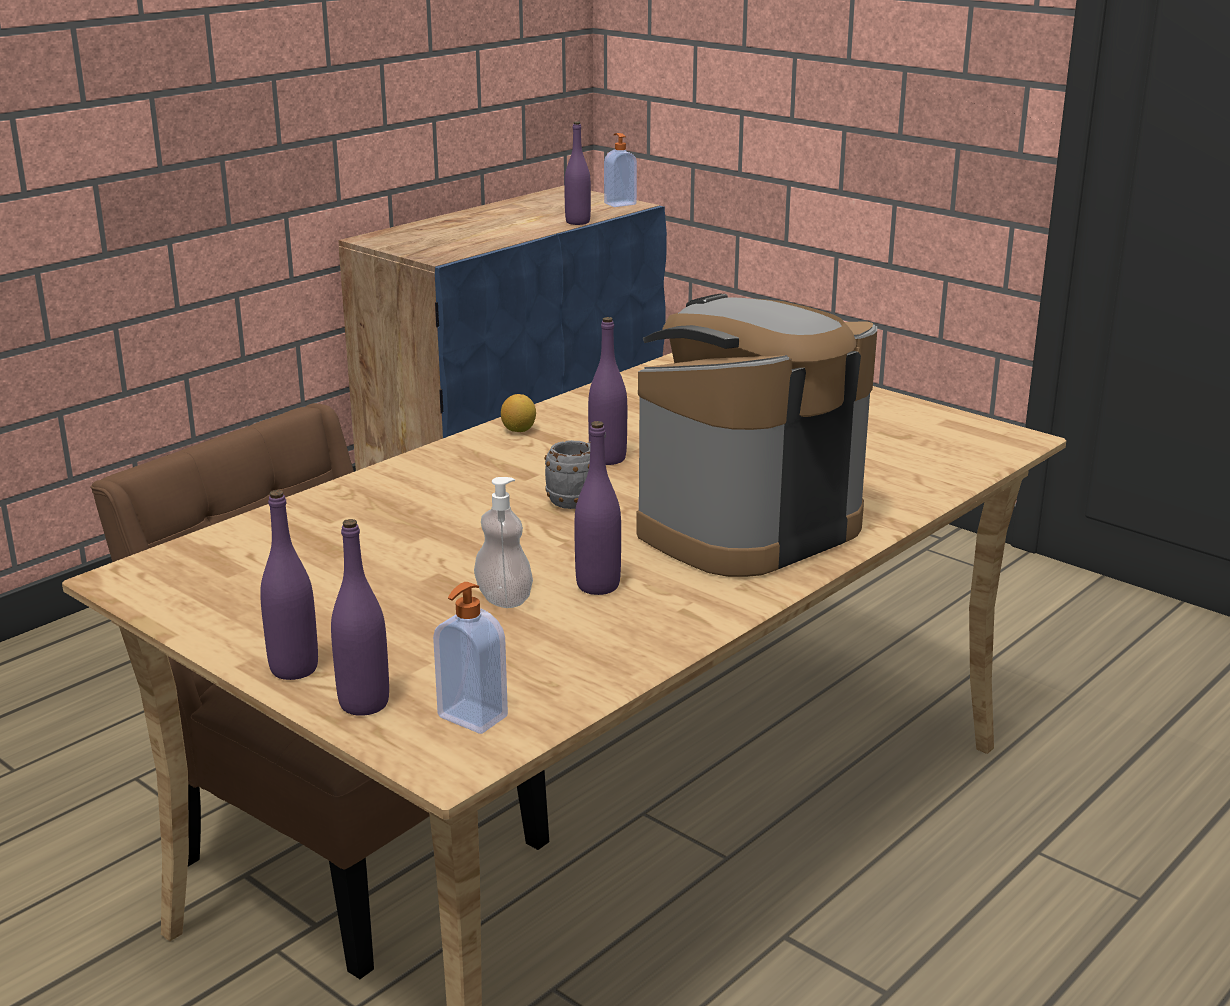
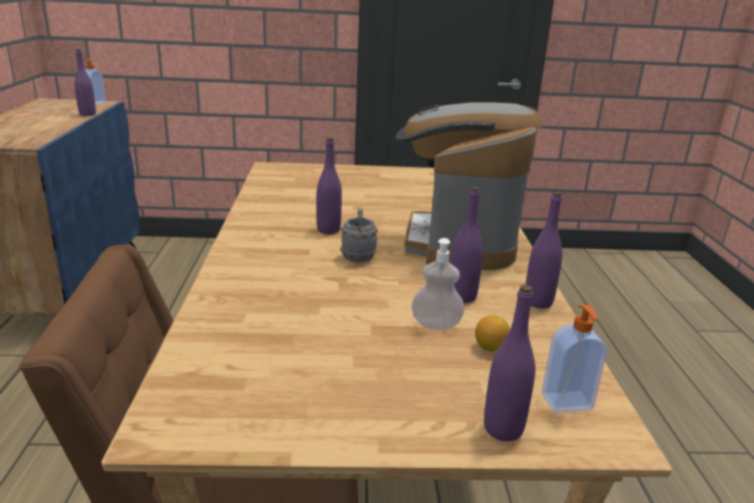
camera: 45 degrees left, 0 degrees up
purple bottle [260,490,318,680] -> purple bottle moved to [526,192,562,309]
lemon [501,394,536,432] -> lemon moved to [475,315,510,351]

